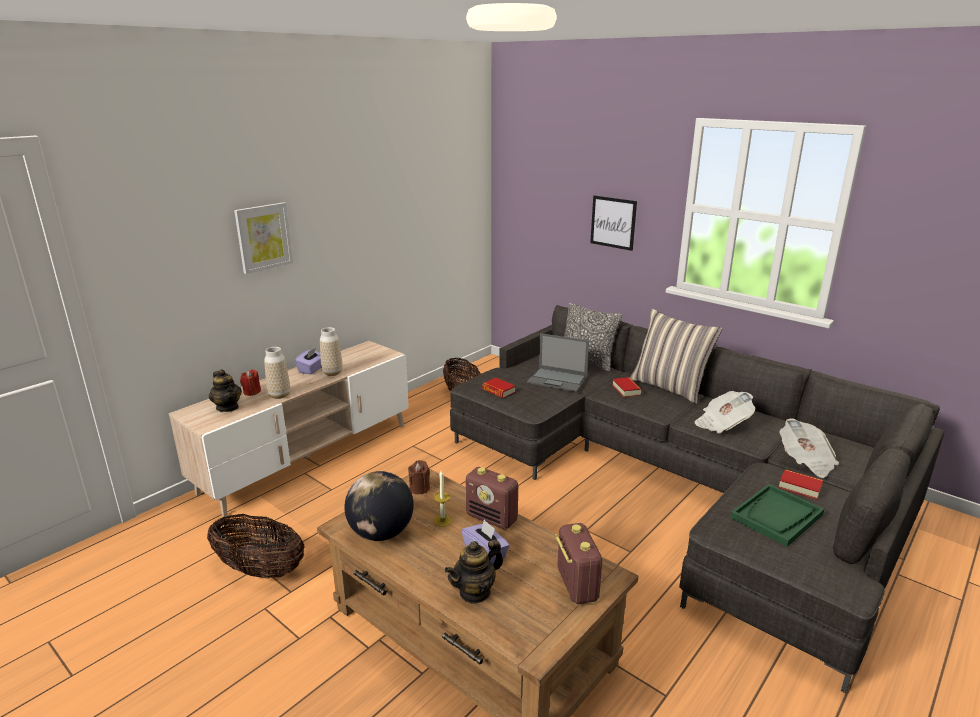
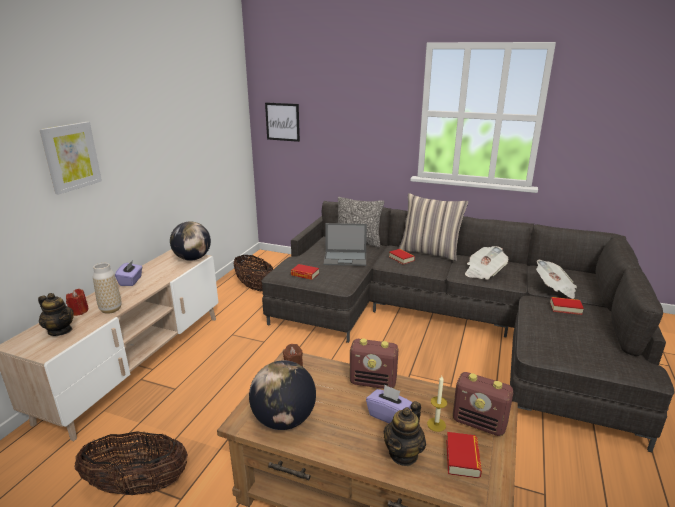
camera: 20 degrees left, 0 degrees up
vase [320,327,343,376] -> none
candle [434,470,452,527] -> candle moved to [427,376,447,432]
radio [555,523,602,604] -> radio turned 150 degrees clockwise [452,372,513,436]
picture [590,196,637,251] -> picture moved to [265,103,300,142]
green tray [730,484,824,547] -> none
none -> globe [170,221,211,261]
none -> book [446,432,482,478]

